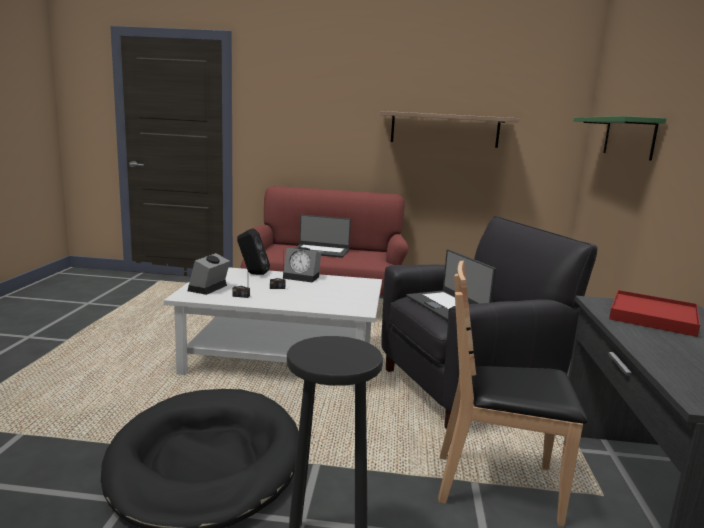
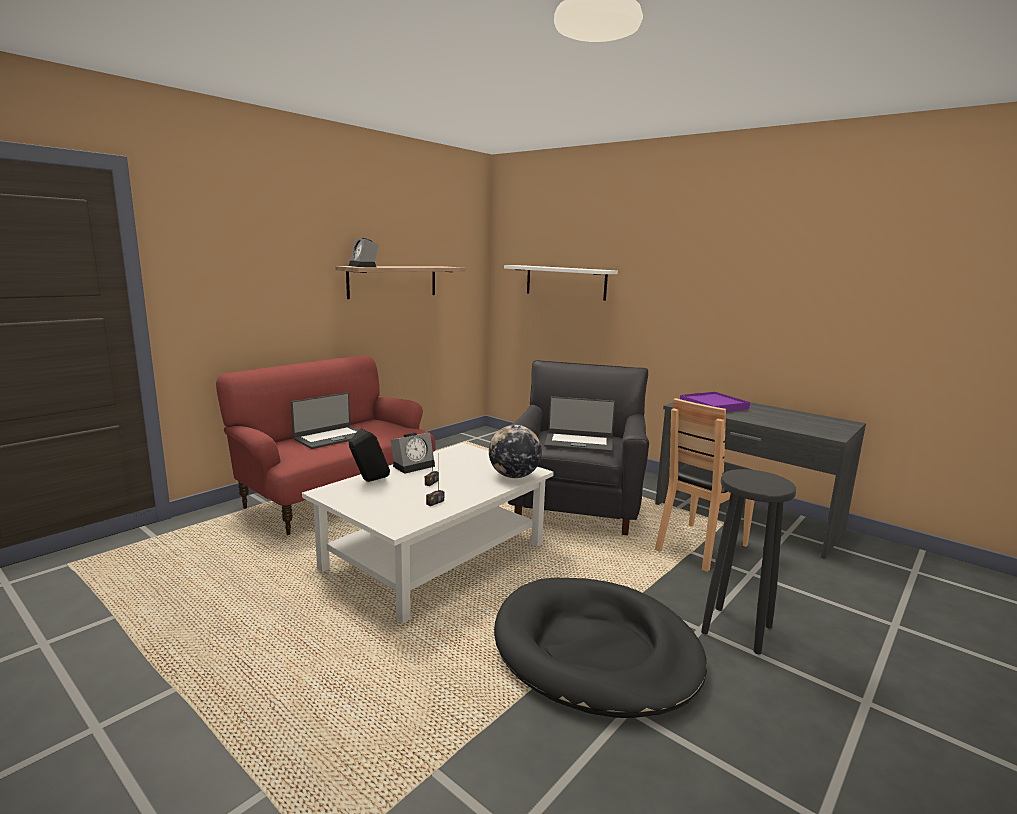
camera: 55 degrees left, 0 degrees up
alarm clock [187,253,230,295] -> alarm clock moved to [349,238,379,267]
green shelf [574,116,666,161] -> white shelf [504,265,618,300]
red tray [609,290,700,337] -> purple tray [680,392,750,412]
none -> globe [489,425,542,478]

